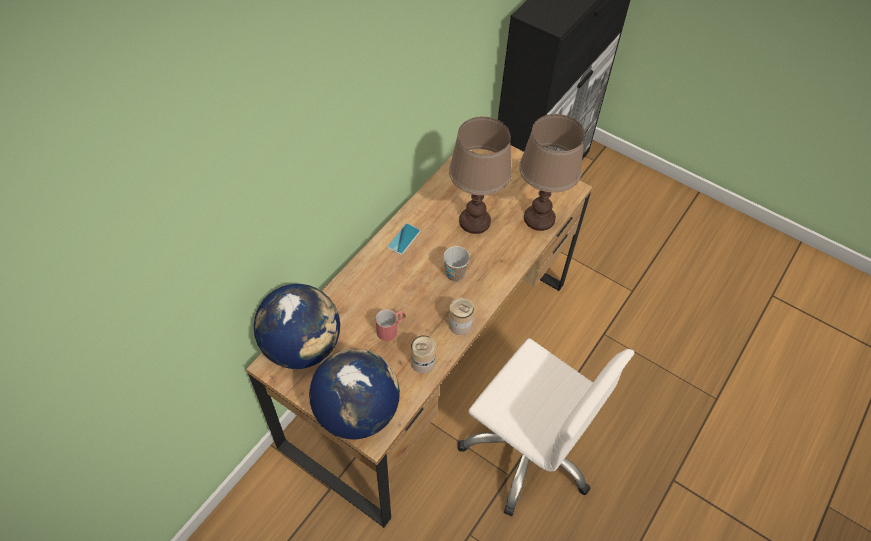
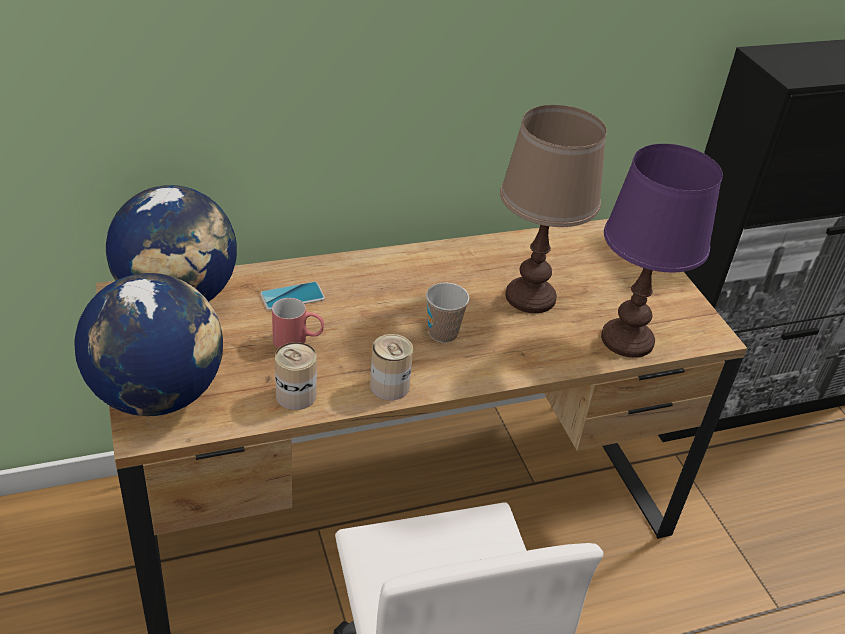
camera: 35 degrees right, 15 degrees down
phone [387,223,421,255] -> phone moved to [260,282,325,310]
brown table lamp [519,114,585,231] -> purple table lamp [601,144,723,358]

